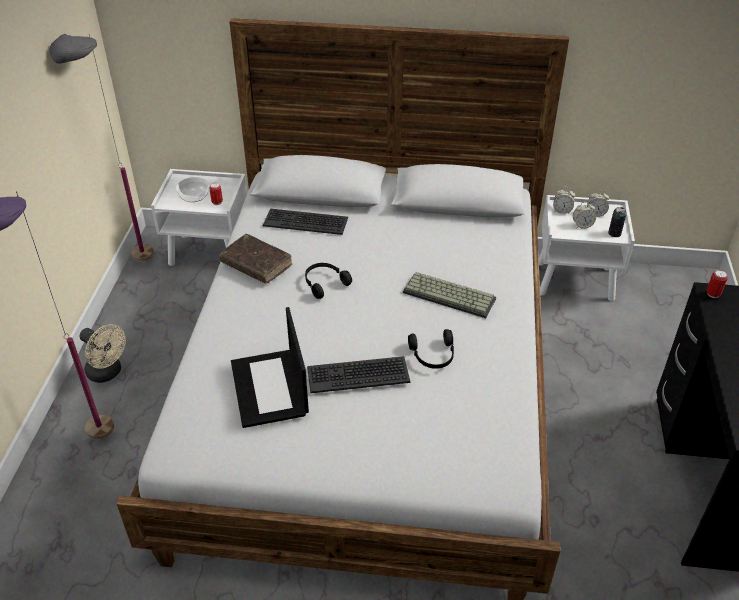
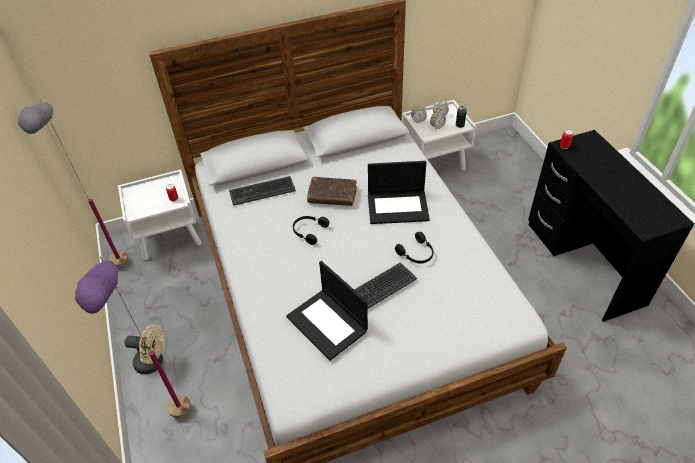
camera: 25 degrees left, 5 degrees up
bowl [176,177,209,202] -> none
brown book [219,234,292,284] -> brown book moved to [307,177,357,206]
keyboard [403,272,496,318] -> laptop [368,161,430,224]

